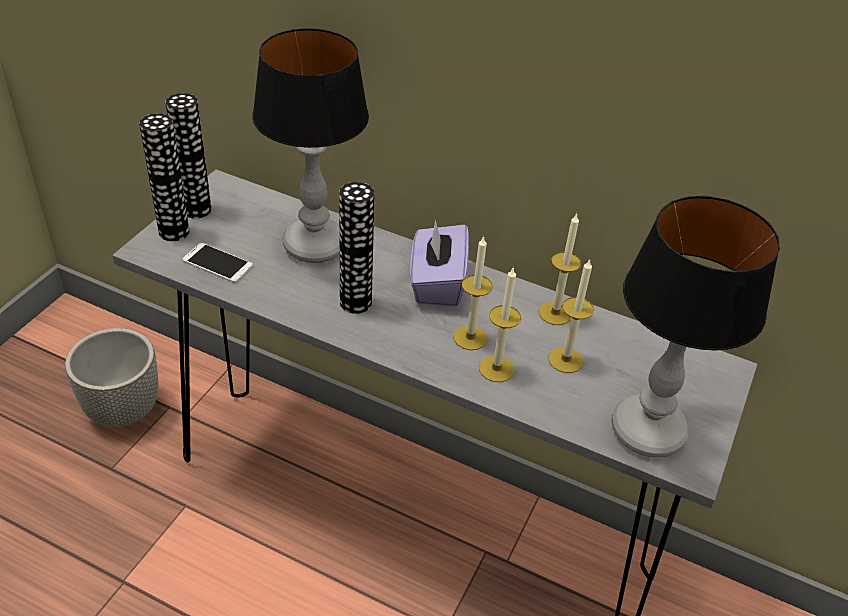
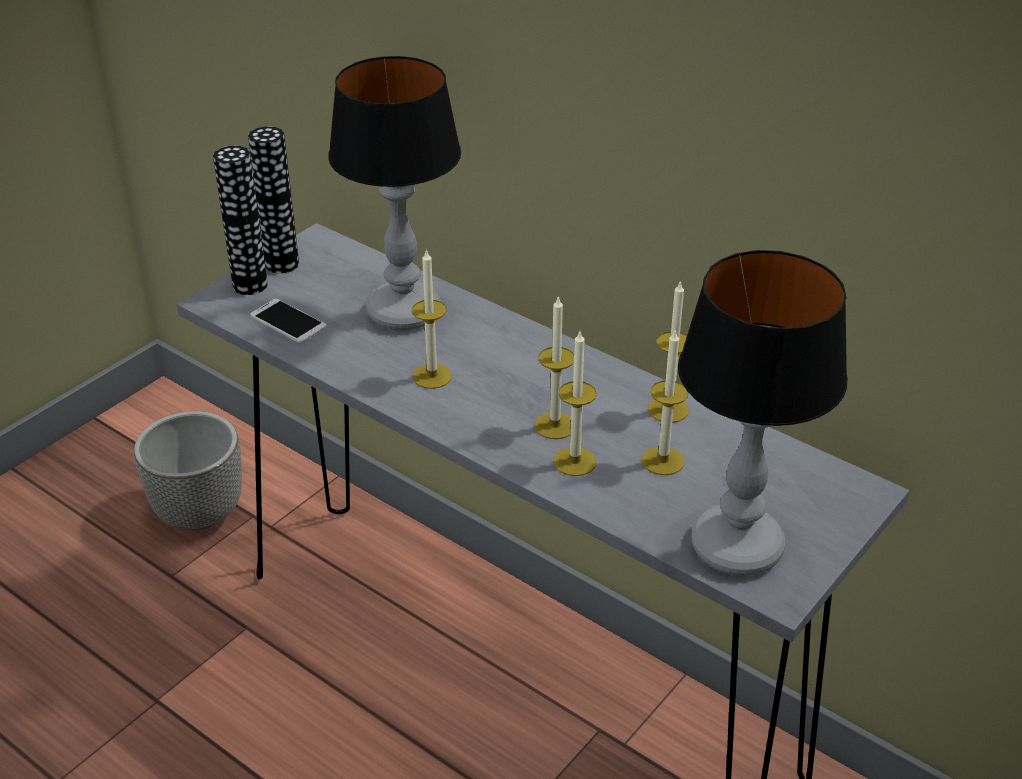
camera: 15 degrees right, 5 degrees down
vase [339,182,375,314] -> candle [412,249,452,389]
purple tissue box [410,220,469,307] -> none

